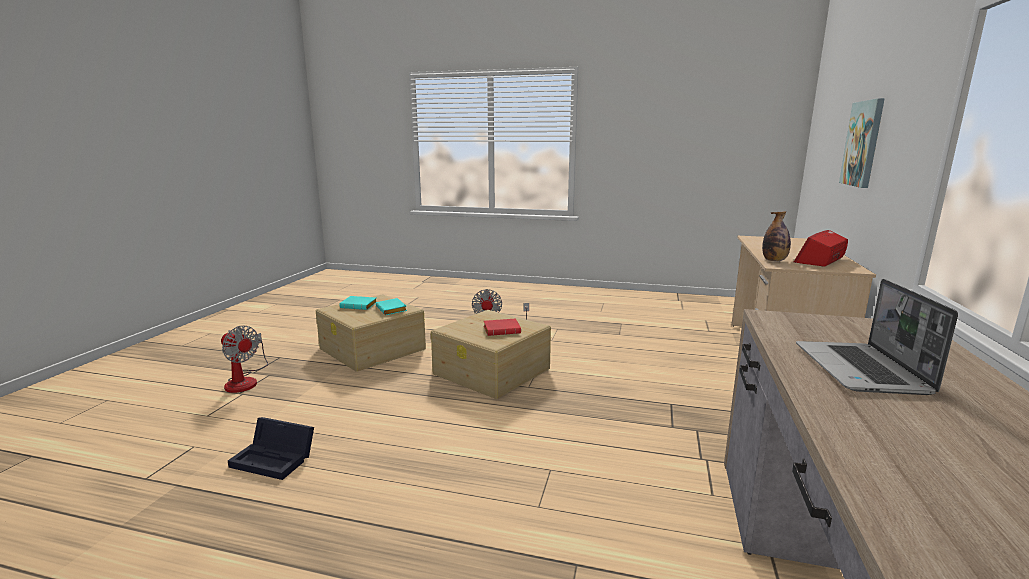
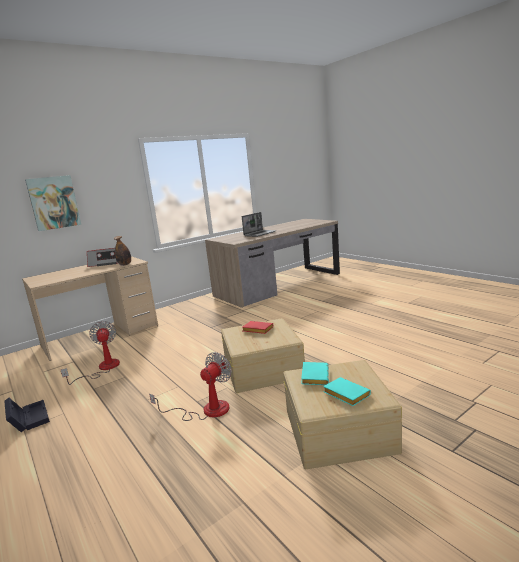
camera: 140 degrees left, 0 degrees up
fan [221,326,268,393] -> fan moved to [61,321,120,385]
black storage box [228,417,314,480] -> black storage box moved to [4,398,50,432]

